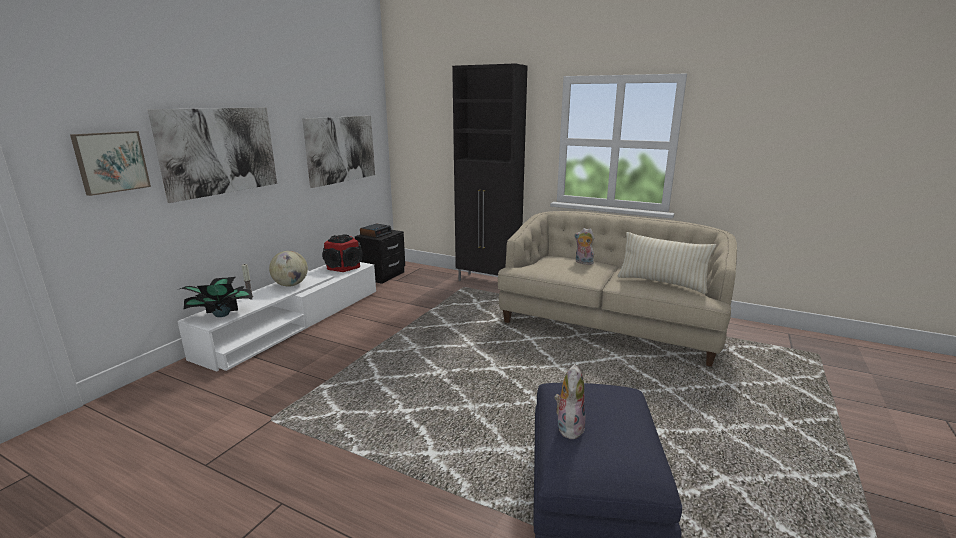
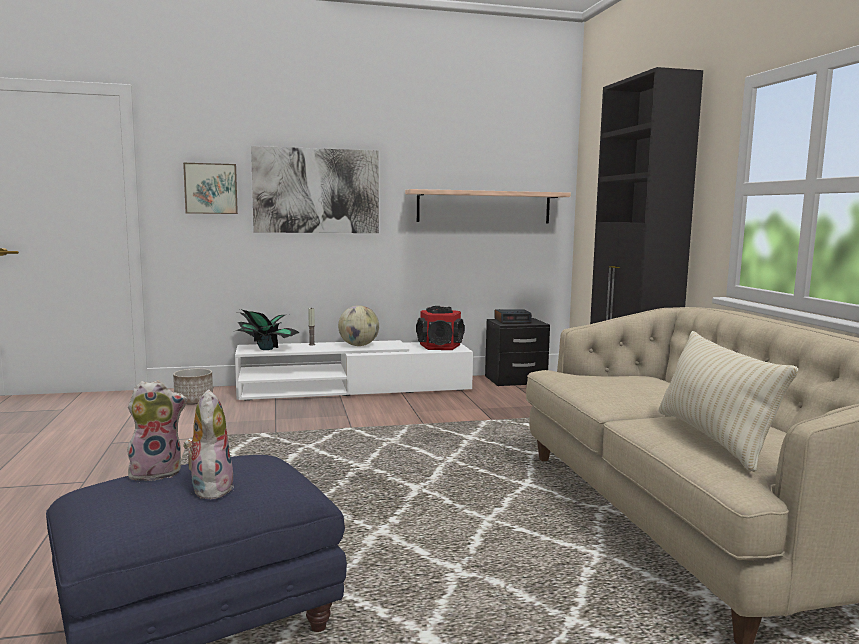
camera: 50 degrees right, 10 degrees down
picture [302,116,375,188] -> shelf [405,189,571,223]
plush toy [574,228,594,265] -> plush toy moved to [184,389,234,499]
none -> planter [173,368,213,405]

